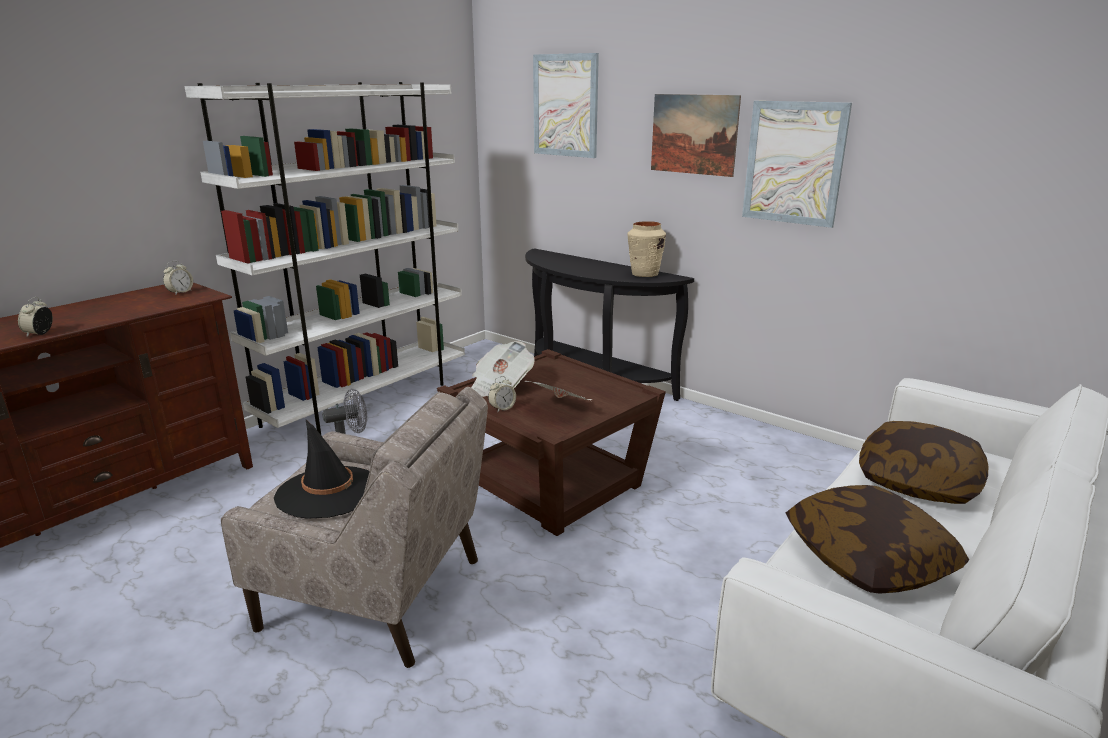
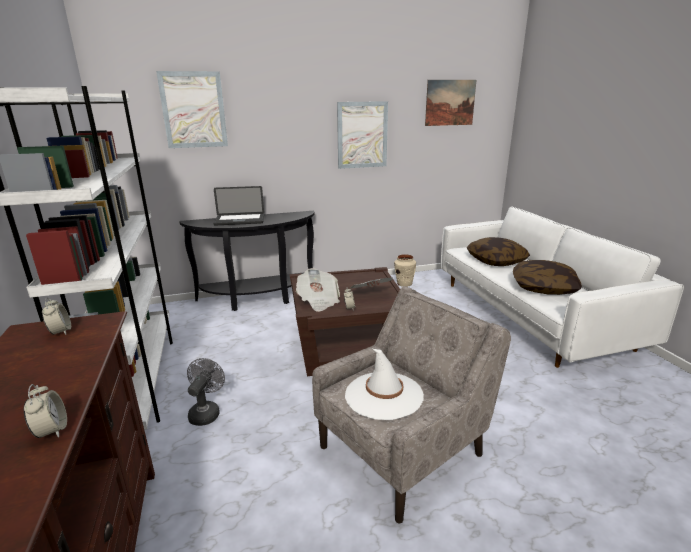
camera: 55 degrees left, 0 degrees up
alarm clock [18,297,53,337] -> alarm clock turned 150 degrees counterclockwise [24,384,67,438]
black hat [274,419,370,519] -> white hat [345,349,424,420]
beige vase [627,221,666,277] -> beige vase moved to [394,254,416,287]
picture [651,94,741,177] -> picture moved to [425,80,476,126]
none -> laptop [214,186,264,225]

